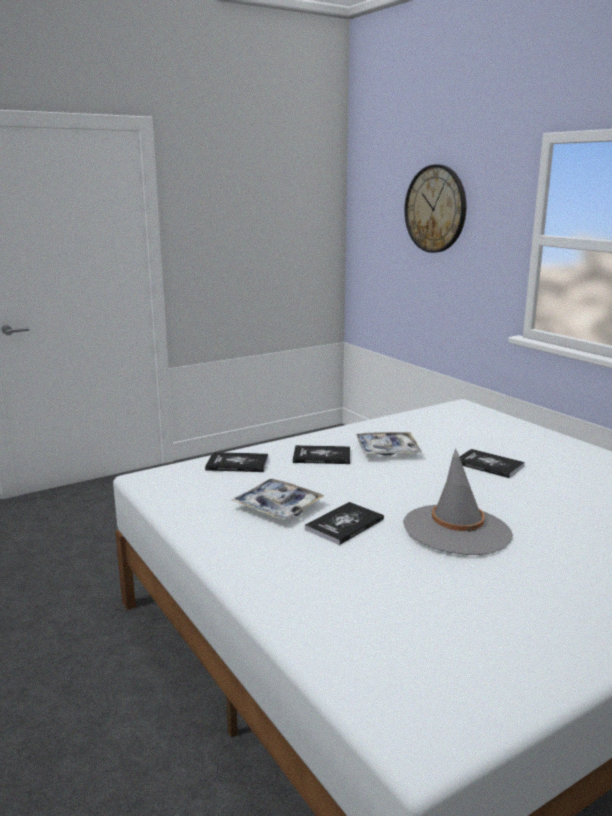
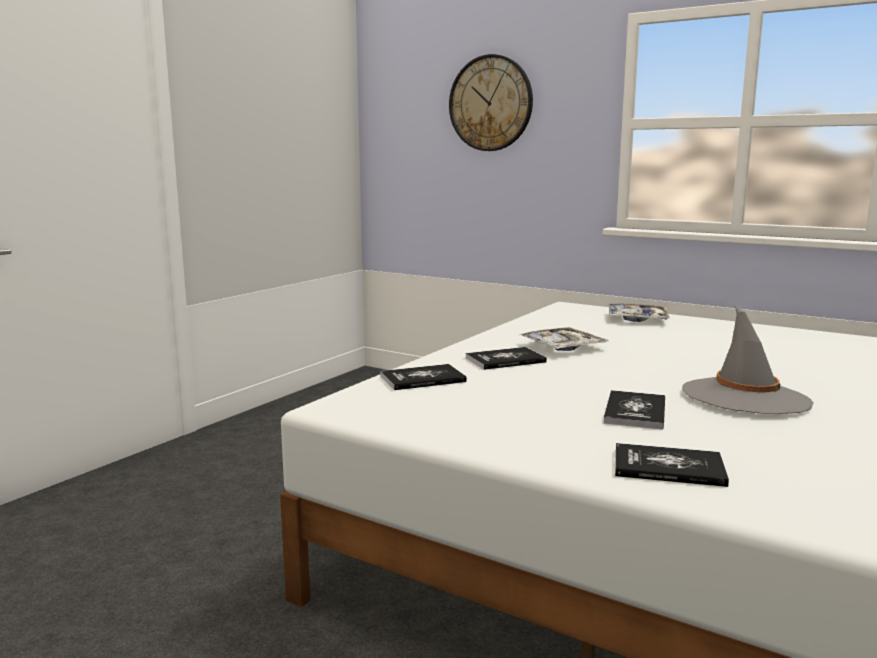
camera: 25 degrees left, 5 degrees down
tray [231,479,325,520] -> tray moved to [609,304,670,322]
book [459,449,525,478] -> book moved to [615,443,729,487]

